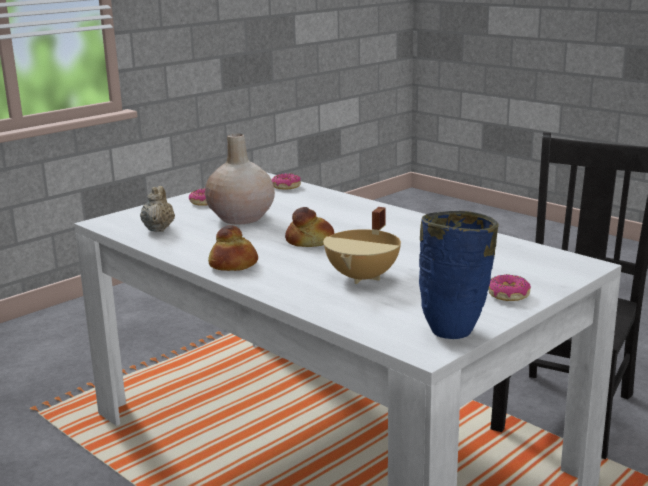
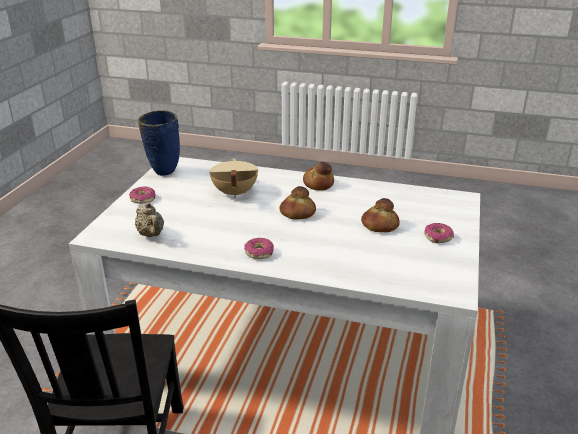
camera: 150 degrees right, 10 degrees up
beige teapot [140,186,175,232] -> beige teapot moved to [135,202,164,237]
beige vase [205,134,275,224] -> bread [361,198,400,232]
donut [272,173,301,190] -> donut moved to [244,238,274,259]

